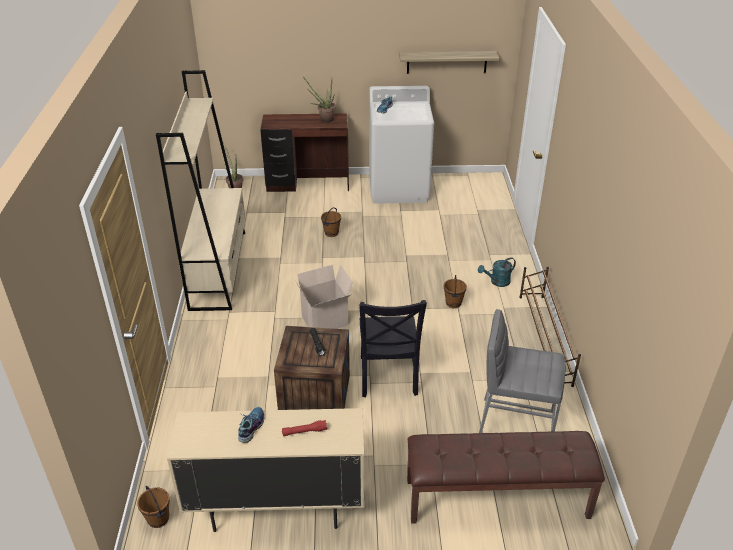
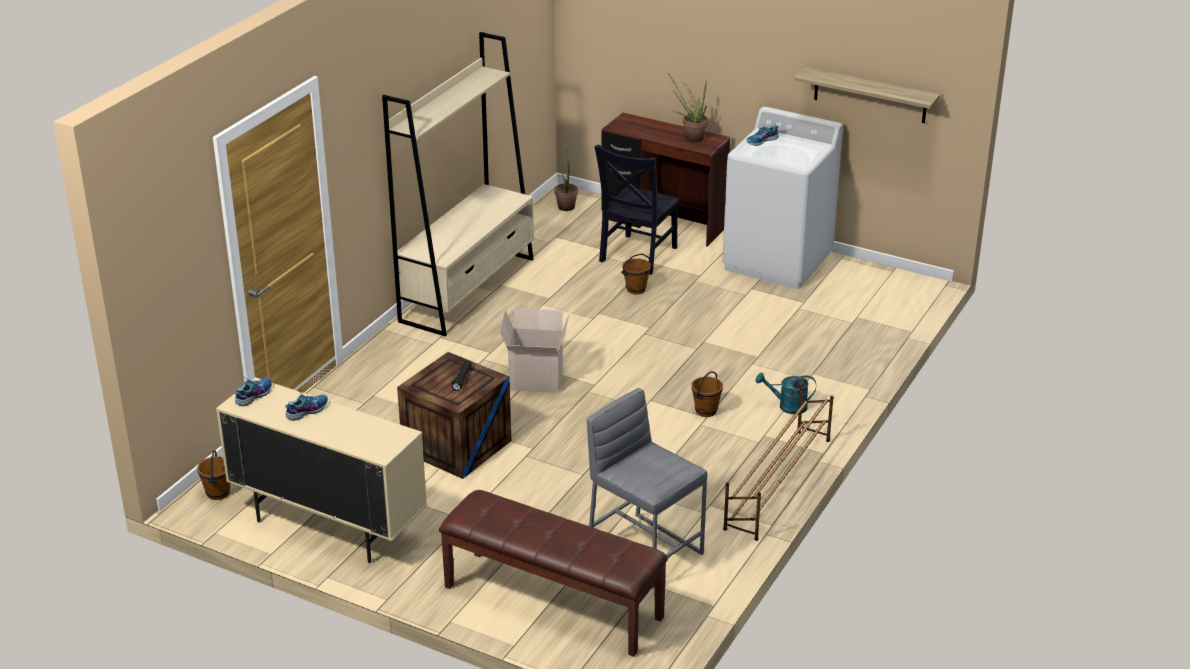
camera: 30 degrees right, 5 degrees down
red flashlight [282,420,327,436] -> none
black chair [359,300,427,397] -> black chair moved to [594,145,680,275]
none -> shoe [235,378,272,406]

